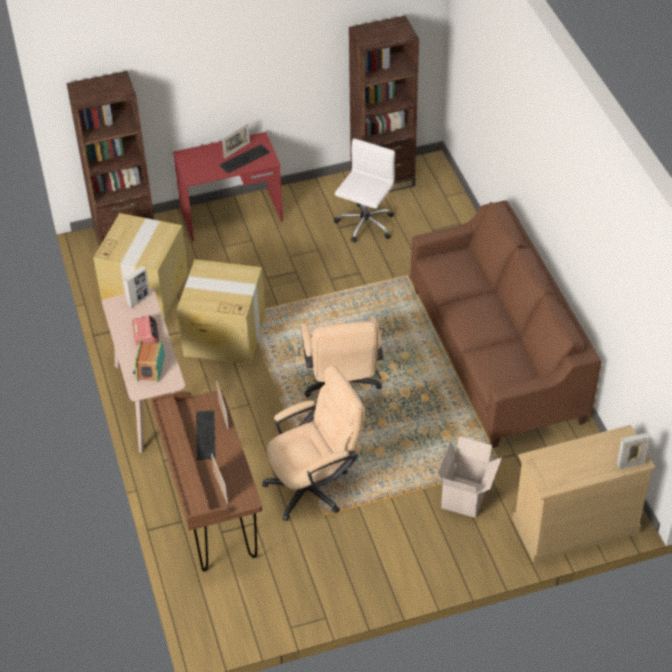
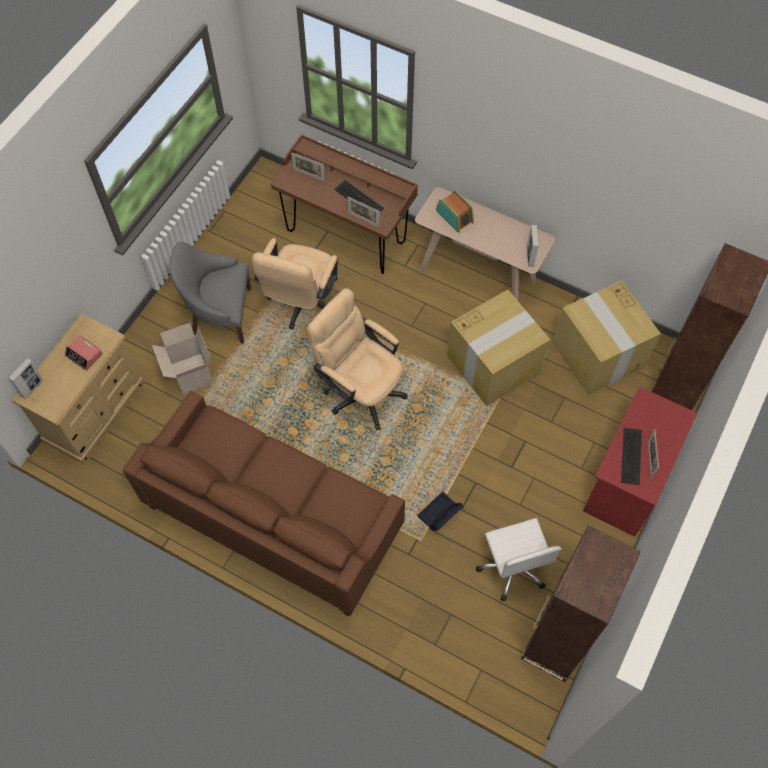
camera: 135 degrees right, 15 degrees up
alarm clock [132,315,159,346] -> alarm clock moved to [65,335,103,371]
none -> grey armchair [170,242,251,344]
none -> black storage box [417,491,463,531]

